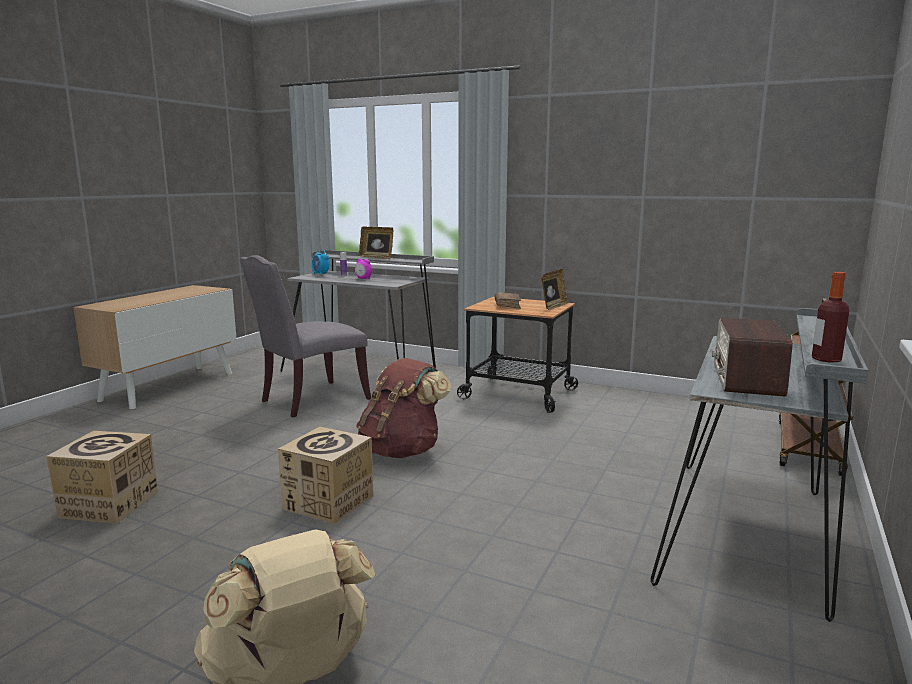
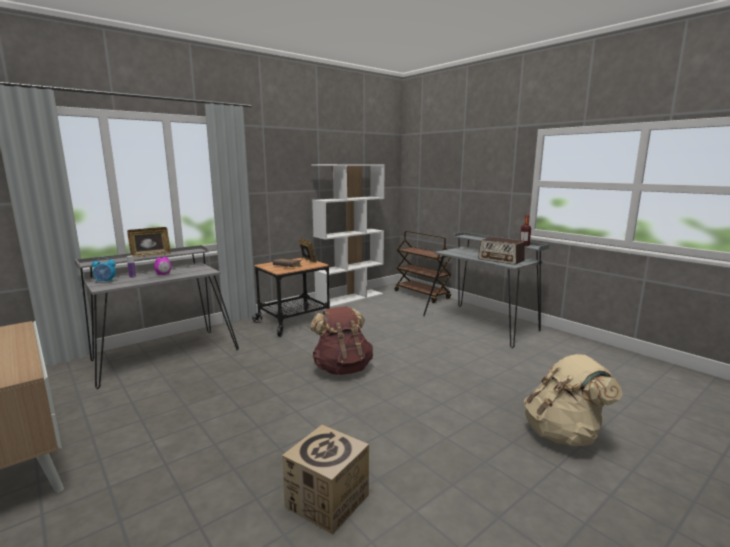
camera: 65 degrees left, 0 degrees up
grey chair [240,255,371,417] -> none
cardboard box [278,427,374,524] -> none
none -> white bookcase [311,164,385,308]

